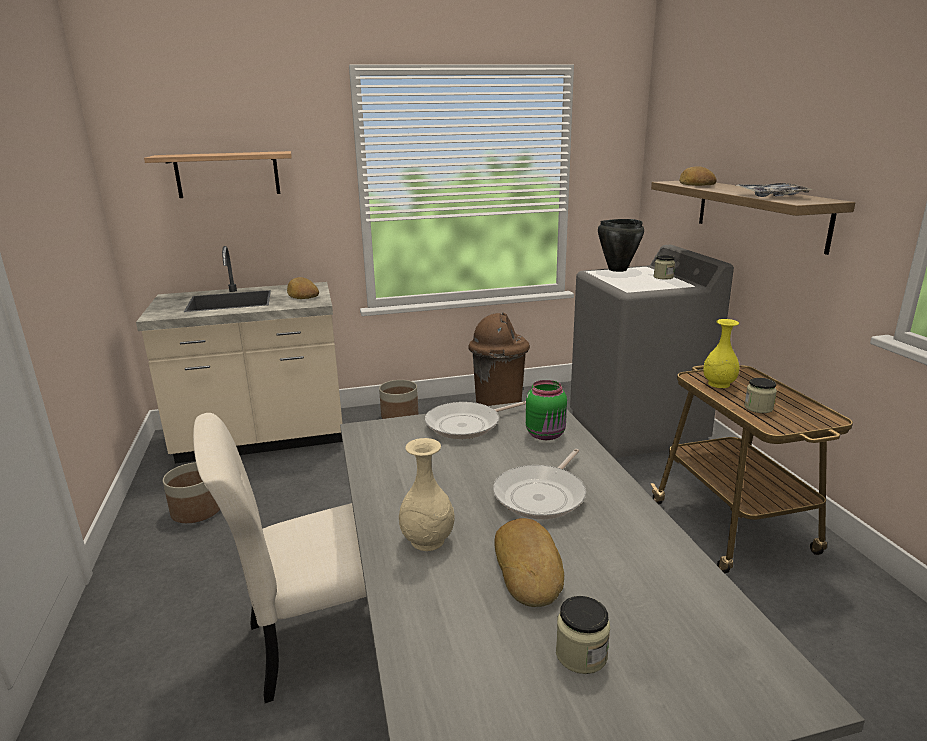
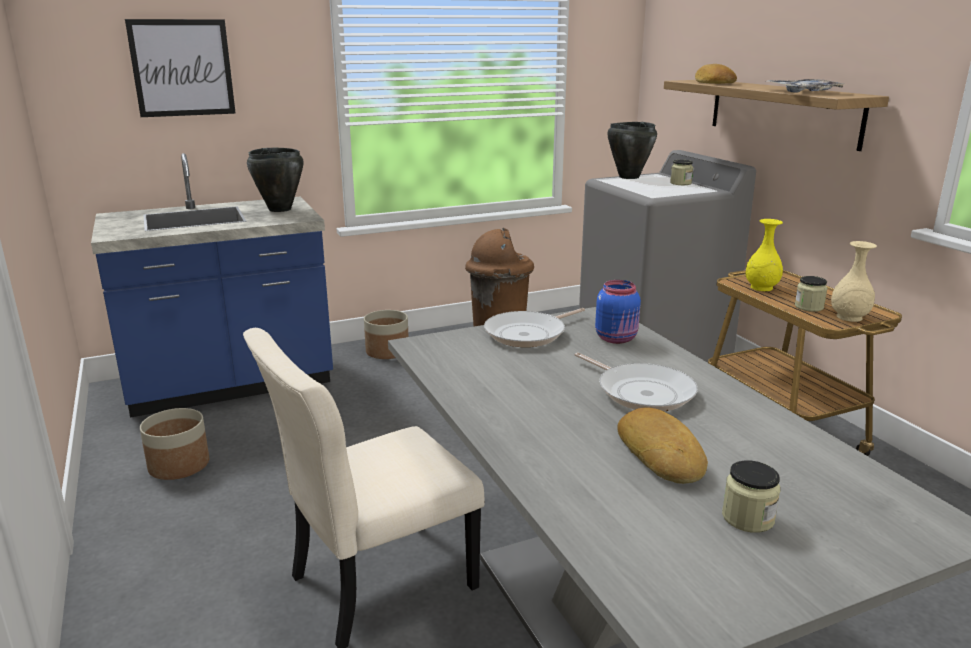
camera: 10 degrees left, 0 degrees up
beige counter [136,246,343,464] -> blue counter [91,153,333,418]
shelf [144,151,292,198] -> picture [125,19,236,117]
bread [287,277,319,299] -> black cooking pot [247,148,304,212]
beige vase [399,438,455,551] -> beige vase moved to [831,241,877,322]
frying pan [493,449,586,519] -> frying pan turned 60 degrees counterclockwise [575,352,698,411]
green jar [526,380,567,440] -> blue jar [595,280,641,344]

